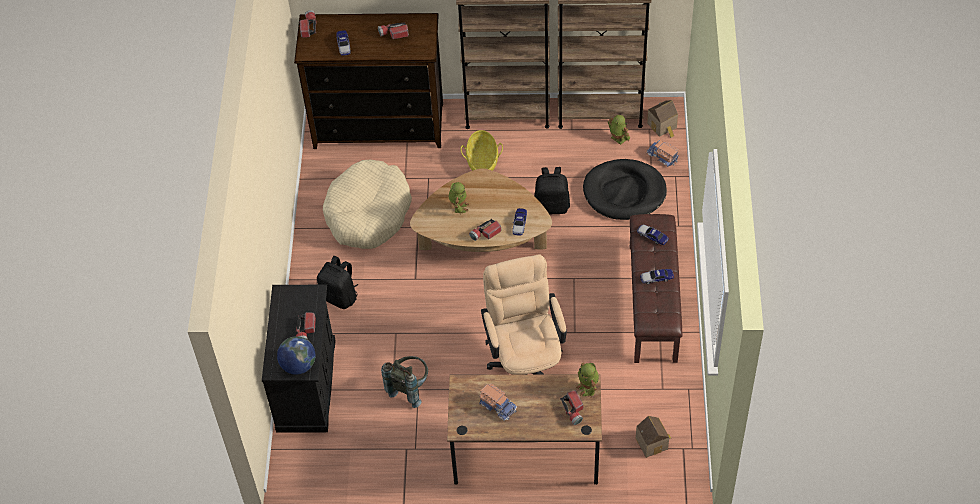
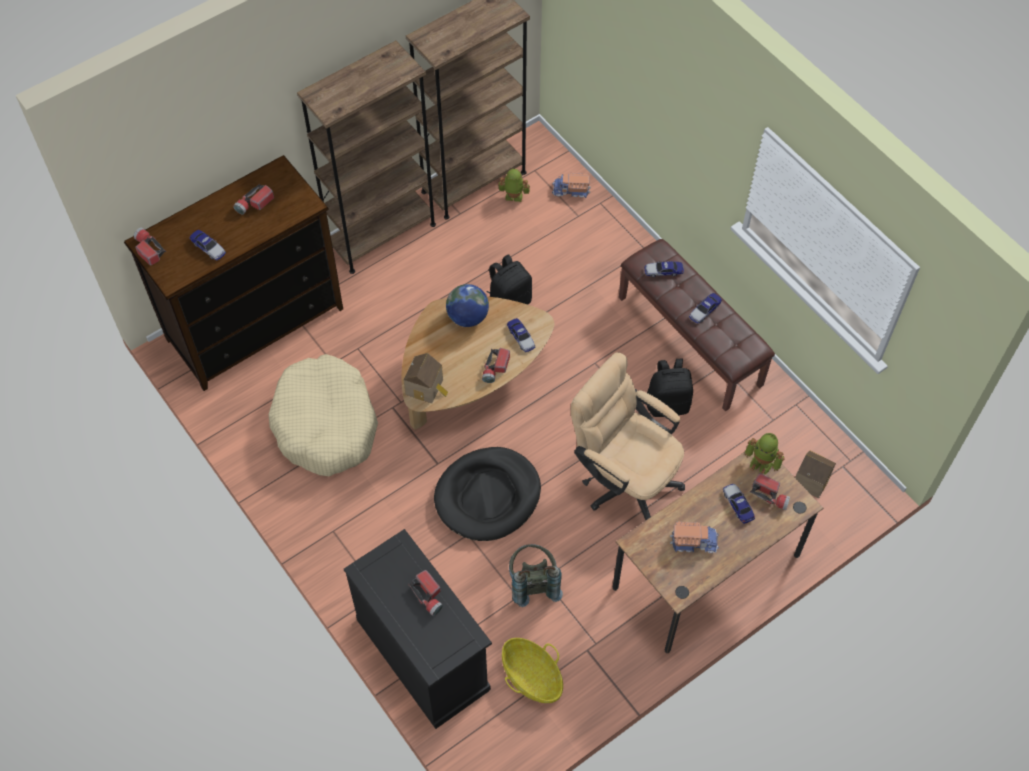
camera: 40 degrees left, 5 degrees up
globe [277,336,315,375] -> globe moved to [446,284,489,327]
black backpack [317,256,358,309] -> black backpack moved to [647,358,693,417]
toy robot [449,182,469,215] -> none
basket [461,130,503,171] -> basket moved to [502,638,563,703]
black dog bed [583,159,667,220] -> black dog bed moved to [434,447,541,541]
toy house [647,100,678,138] -> toy house moved to [403,353,448,403]
none -> toy car [723,484,755,524]

